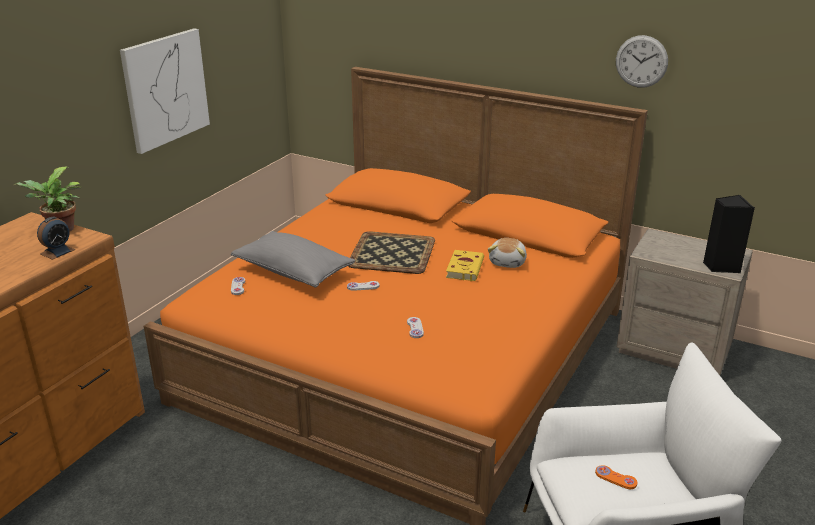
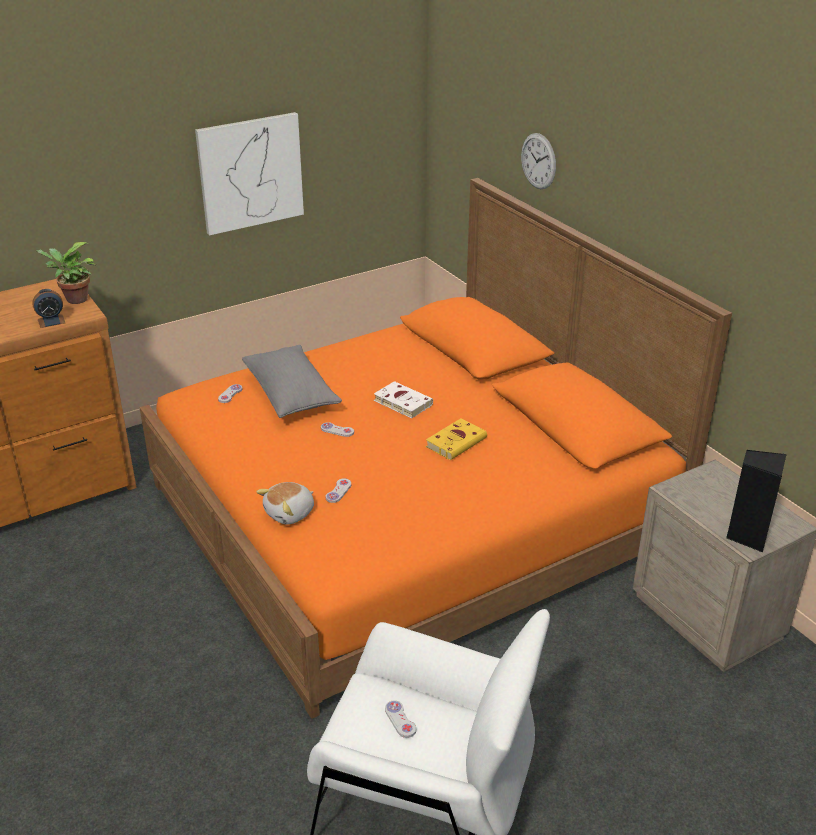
camera: 30 degrees right, 5 degrees up
tray [348,231,435,274] -> white book [374,381,433,418]
plush toy [488,238,527,268] -> plush toy moved to [256,482,314,525]
orange game controller [595,465,638,489] -> white game controller [385,700,416,738]
wall clock [616,35,668,88] -> wall clock moved to [521,133,556,189]

